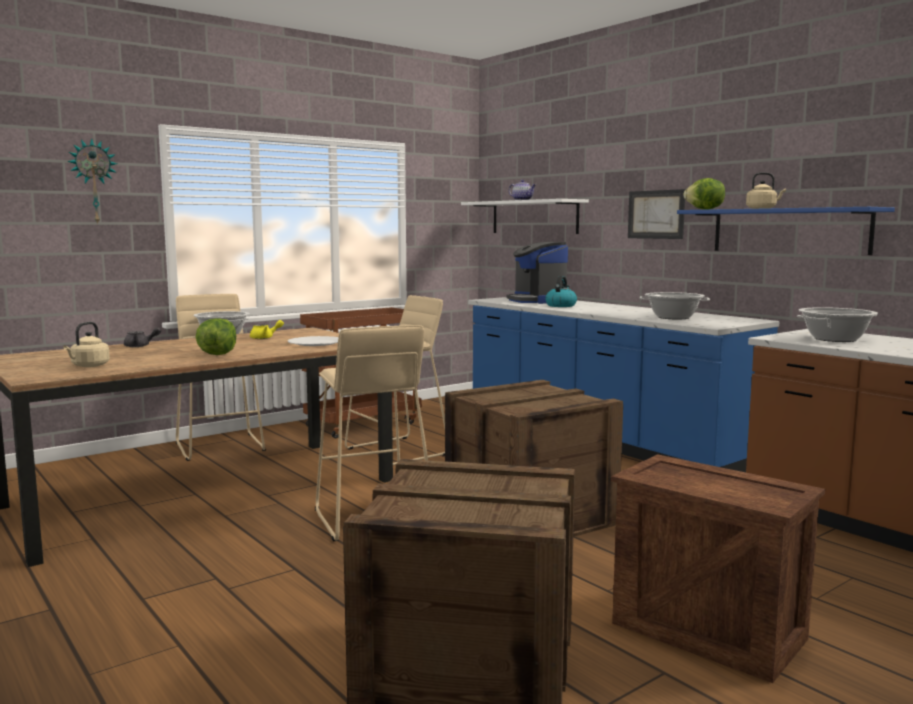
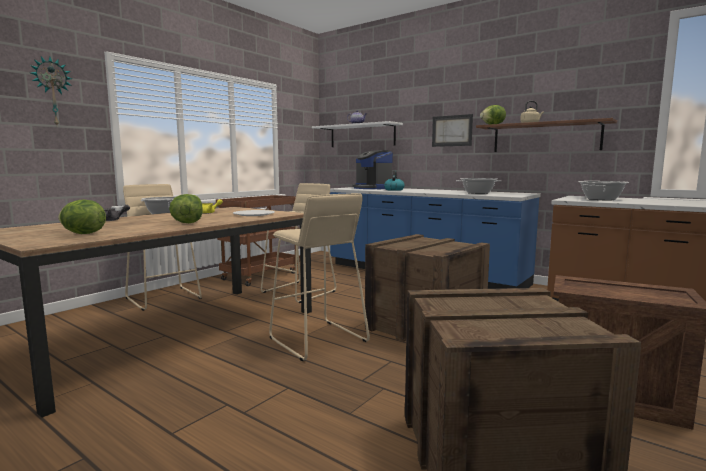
camera: 15 degrees left, 0 degrees up
beige kettle [63,322,110,367] -> lettuce [58,199,106,234]
blue shelf [677,207,895,255] -> brown shelf [476,118,617,152]

